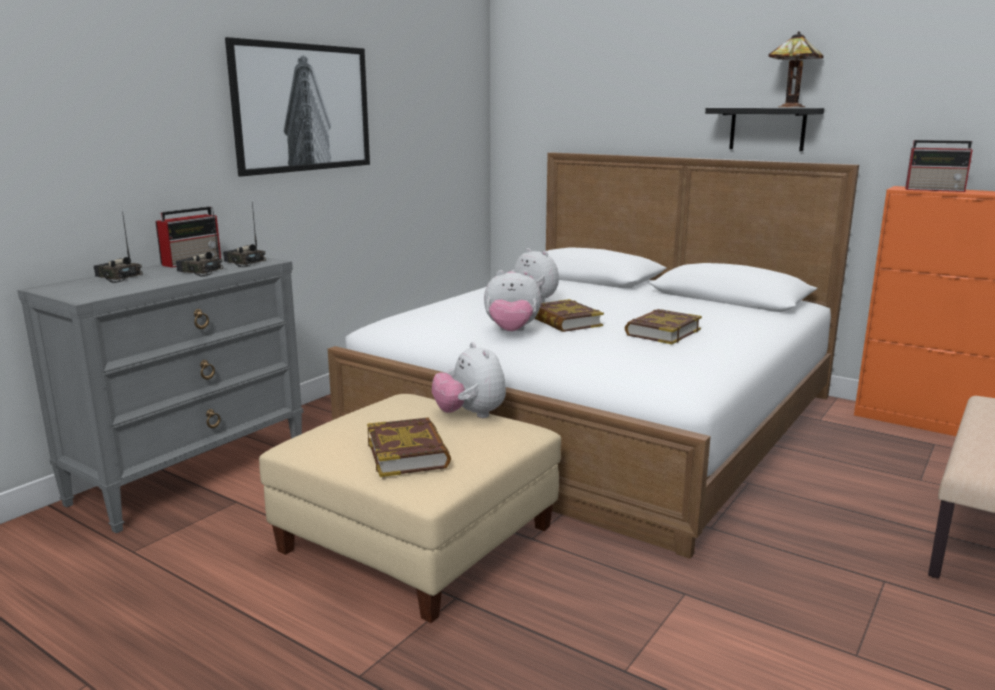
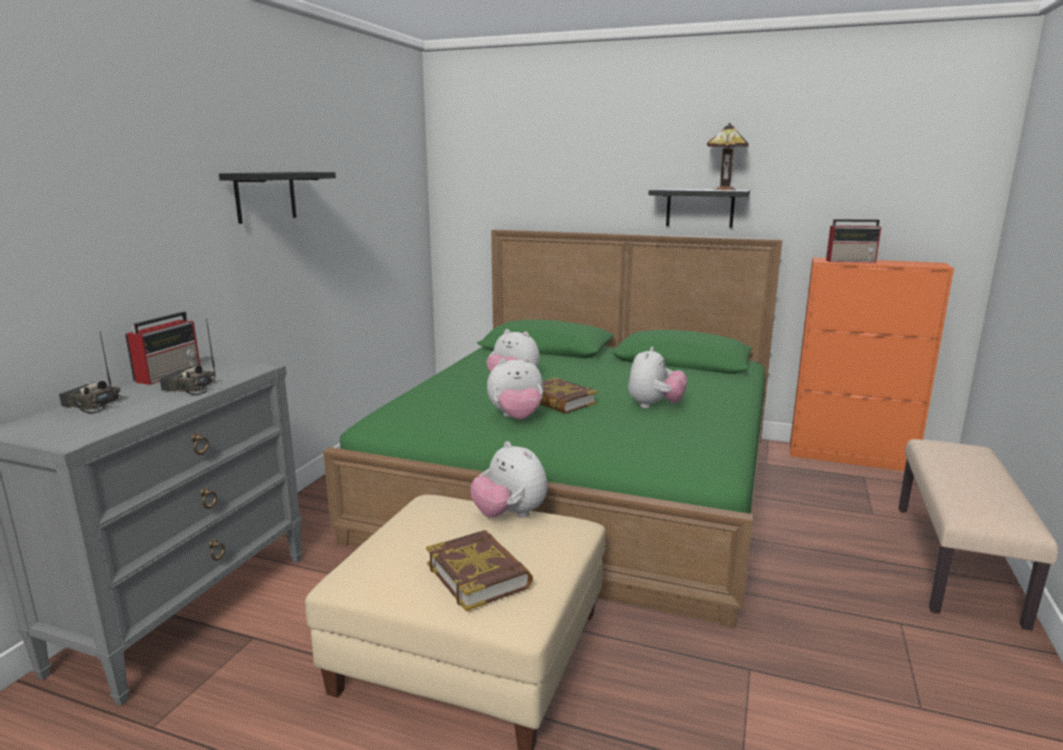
camera: 15 degrees left, 0 degrees up
radio [223,202,266,267] -> none
picture [225,37,370,176] -> black shelf [219,172,336,224]
white bed [328,152,859,559] -> green bed [323,230,782,629]
book [625,309,702,344] -> plush toy [628,347,687,408]

